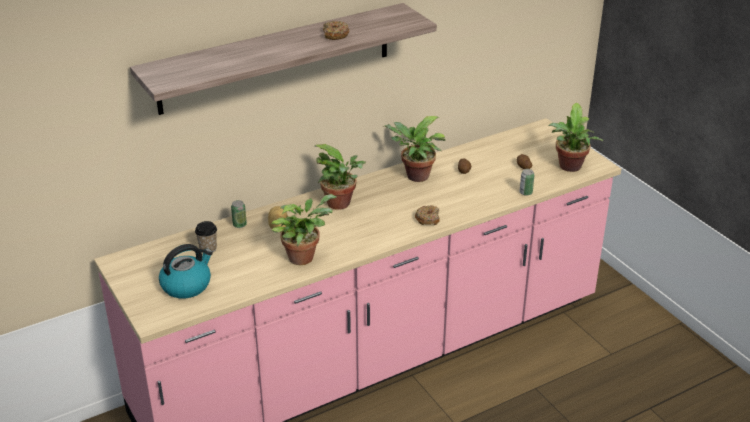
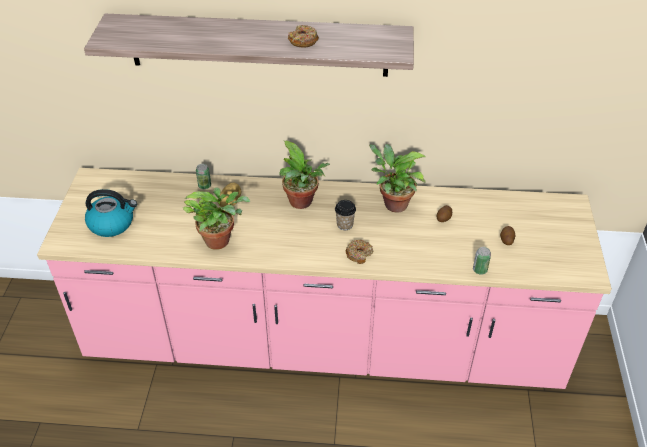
camera: 35 degrees right, 10 degrees up
cup [195,221,217,253] -> cup moved to [335,200,356,230]
potted plant [549,103,603,172] -> none

